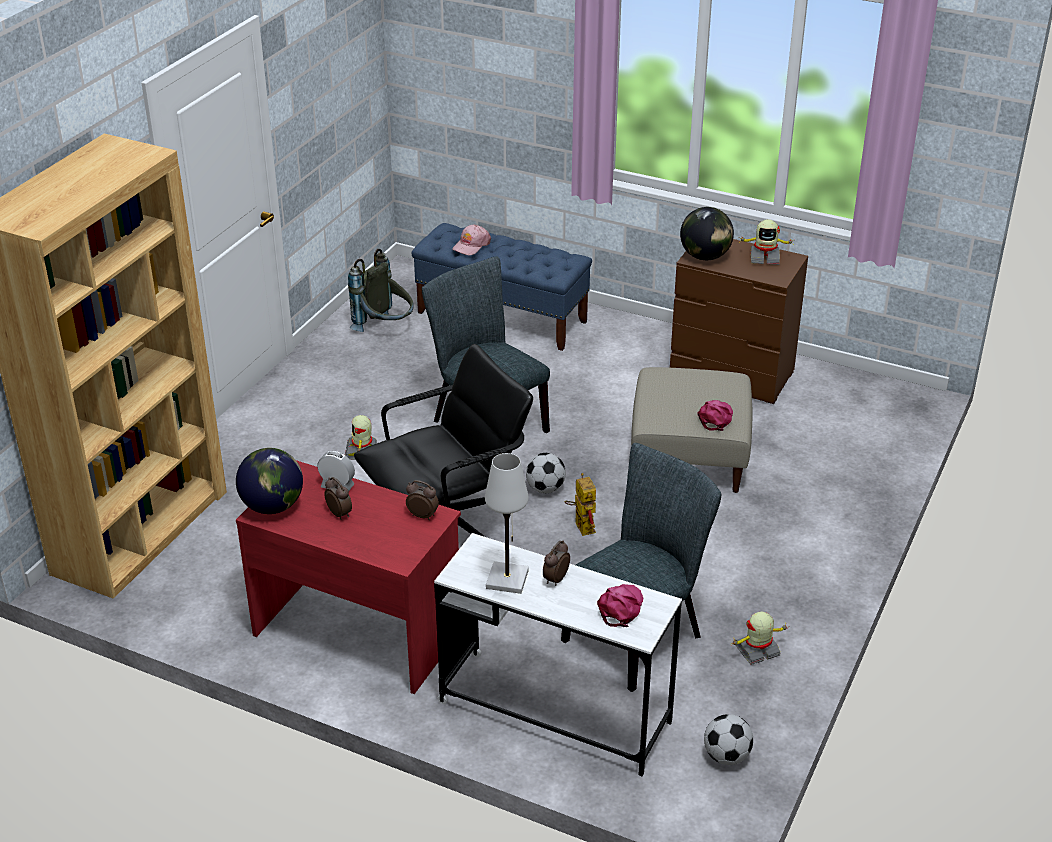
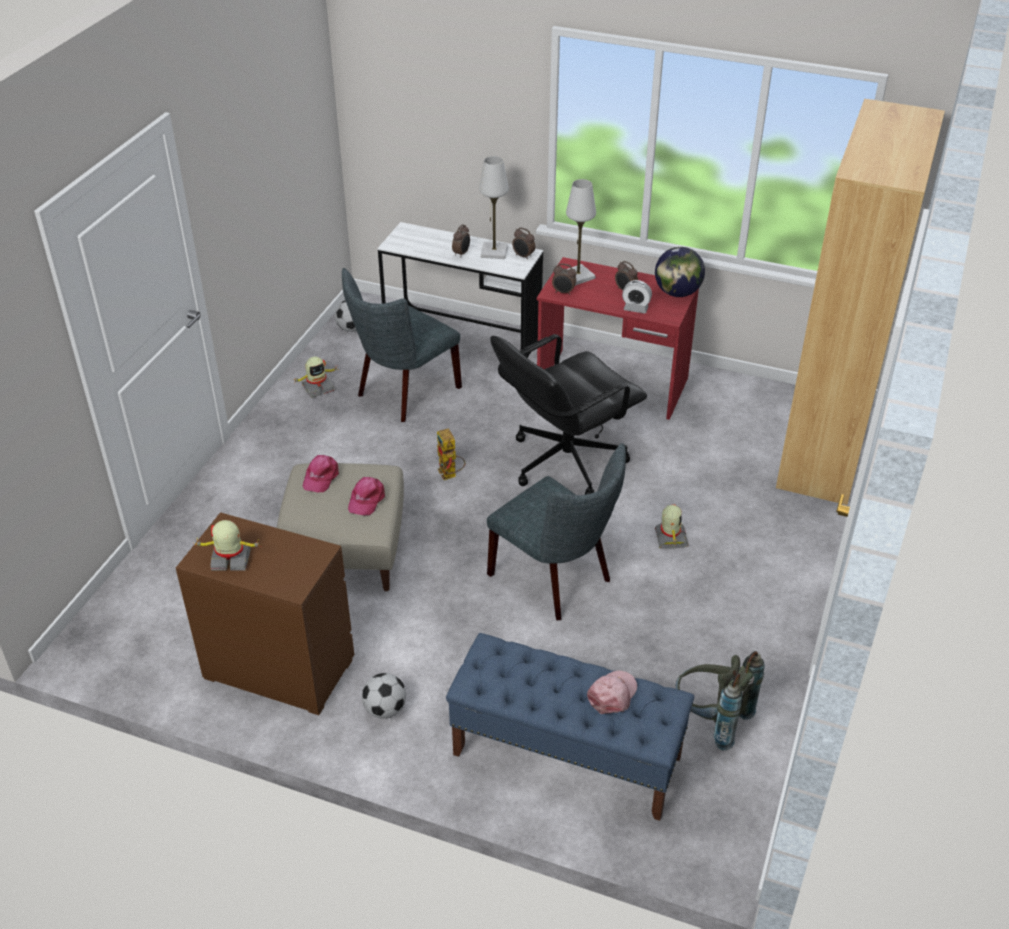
camera: 175 degrees right, 5 degrees up
football [526,453,566,493] -> football moved to [362,673,406,719]
pink cap [597,584,643,627] -> pink cap moved to [348,477,385,515]
globe [680,207,734,260] -> none
none -> alarm clock [512,228,535,260]
none -> white table lamp [566,179,596,286]

